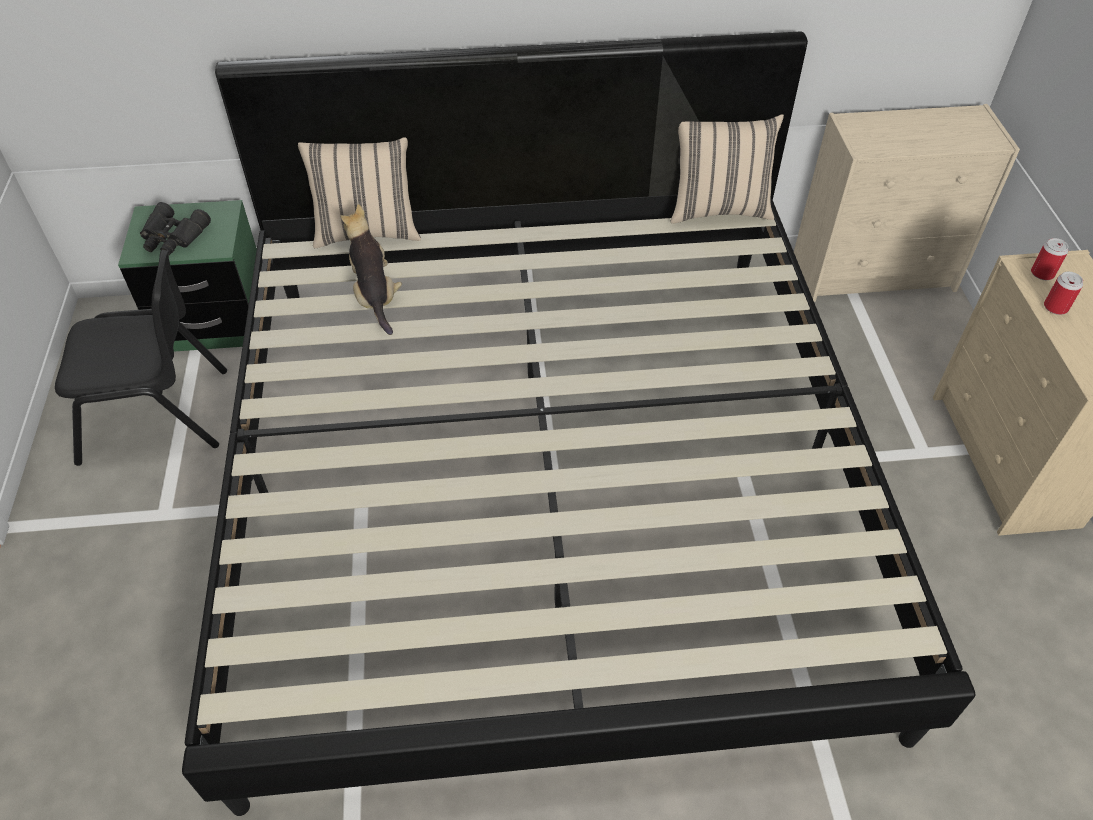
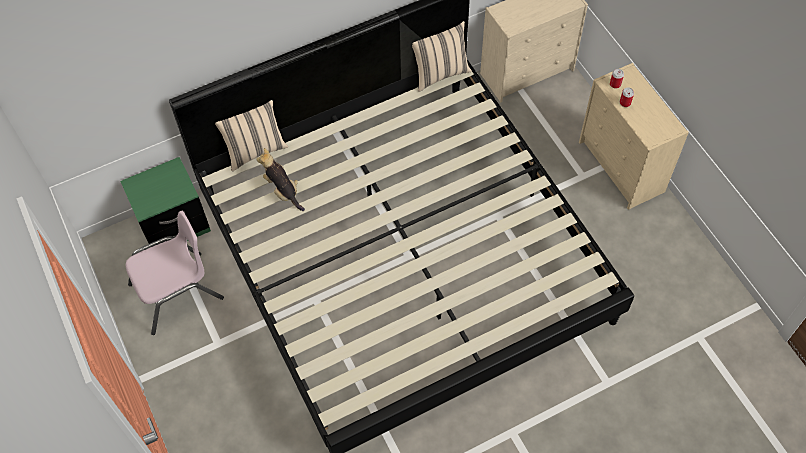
camera: 20 degrees left, 10 degrees up
black chair [55,250,227,466] -> pink chair [126,211,224,335]
black binoculars [140,202,211,255] -> none

